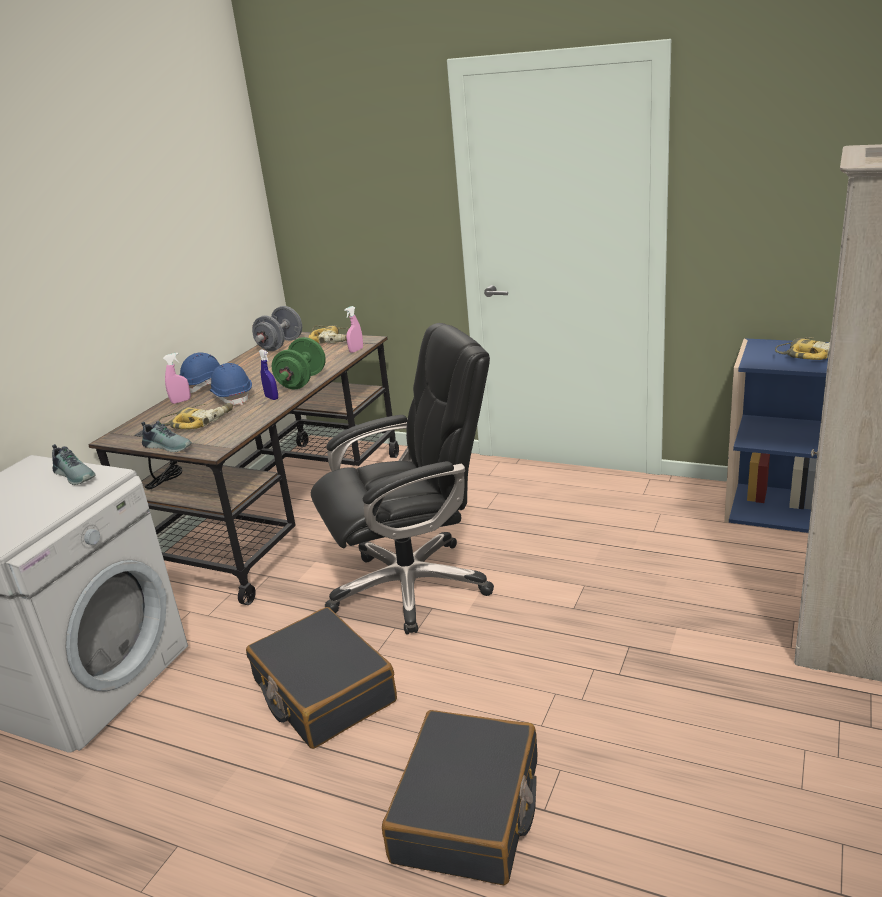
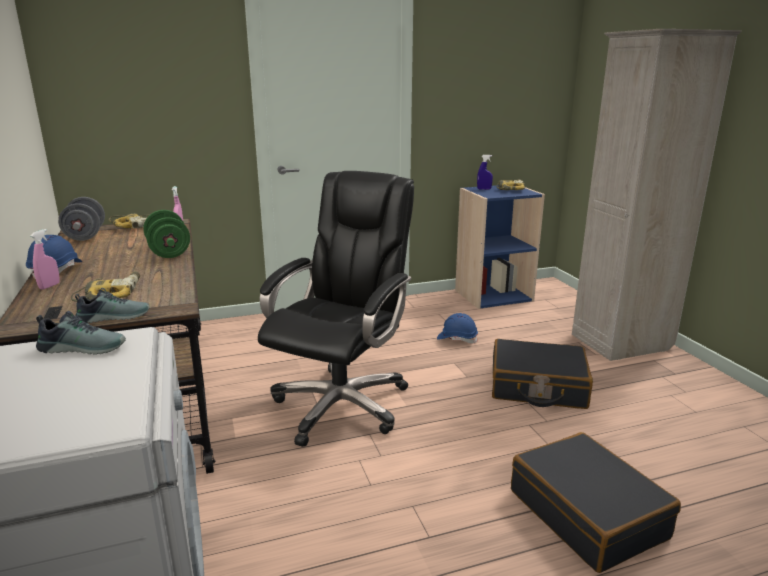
camera: 45 degrees left, 5 degrees down
blue hard hat [210,363,252,405] -> blue hard hat moved to [437,313,478,344]
black suitcase [246,607,397,749] -> black suitcase moved to [492,339,593,409]
blue spray bottle [258,349,278,400] -> blue spray bottle moved to [477,155,493,190]

